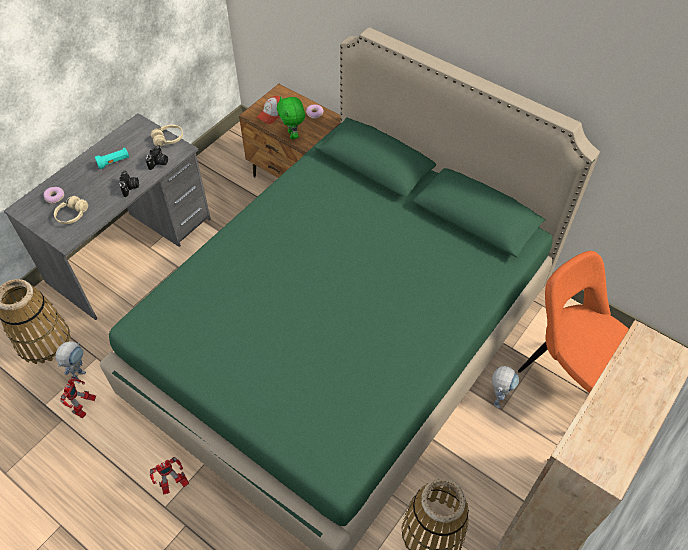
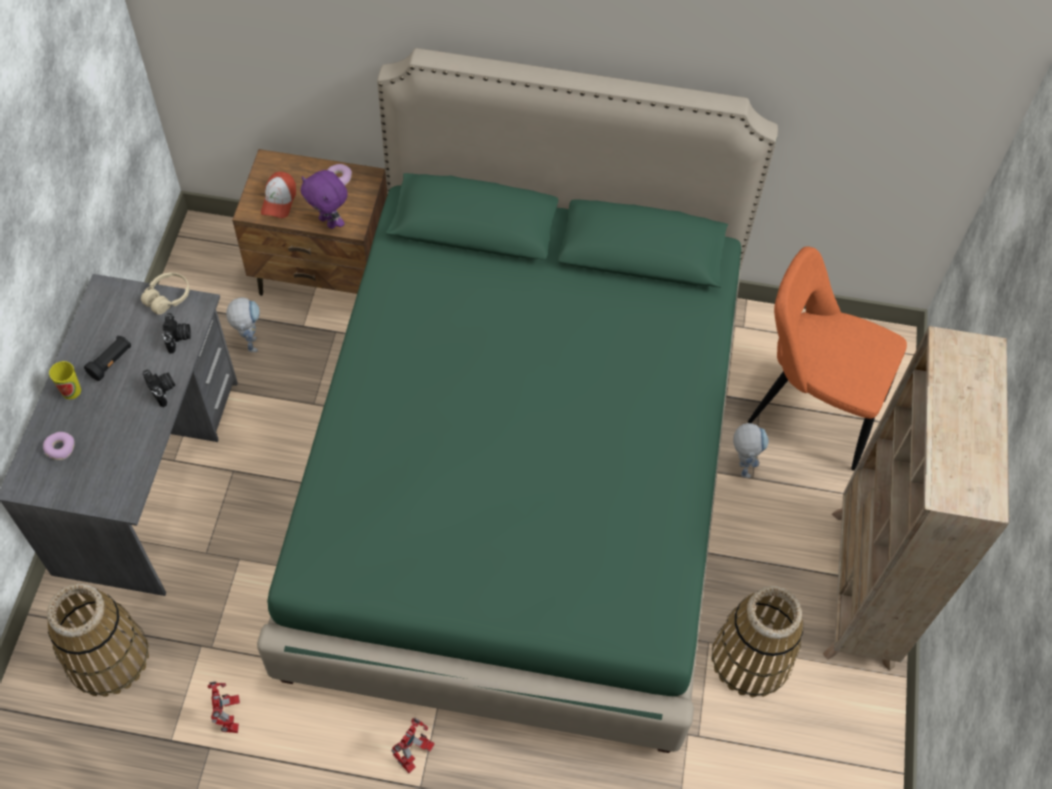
camera: 30 degrees left, 5 degrees up
beige headphones [54,196,88,224] -> none
toy robot [55,341,86,383] -> toy robot moved to [226,297,260,352]
turquoise flashlight [95,148,129,169] -> black flashlight [84,335,131,381]
green plush toy [277,96,305,139] -> purple plush toy [301,170,348,229]
none -> cup [49,361,81,399]

